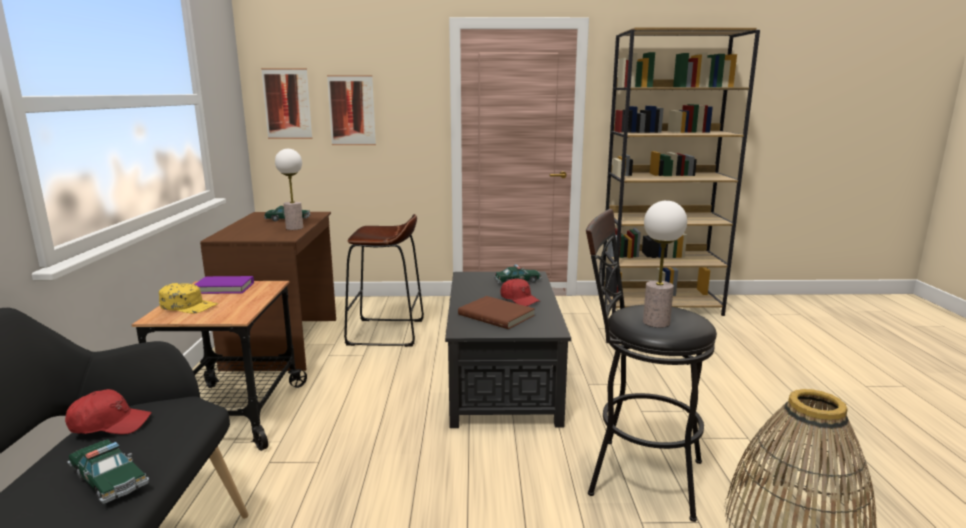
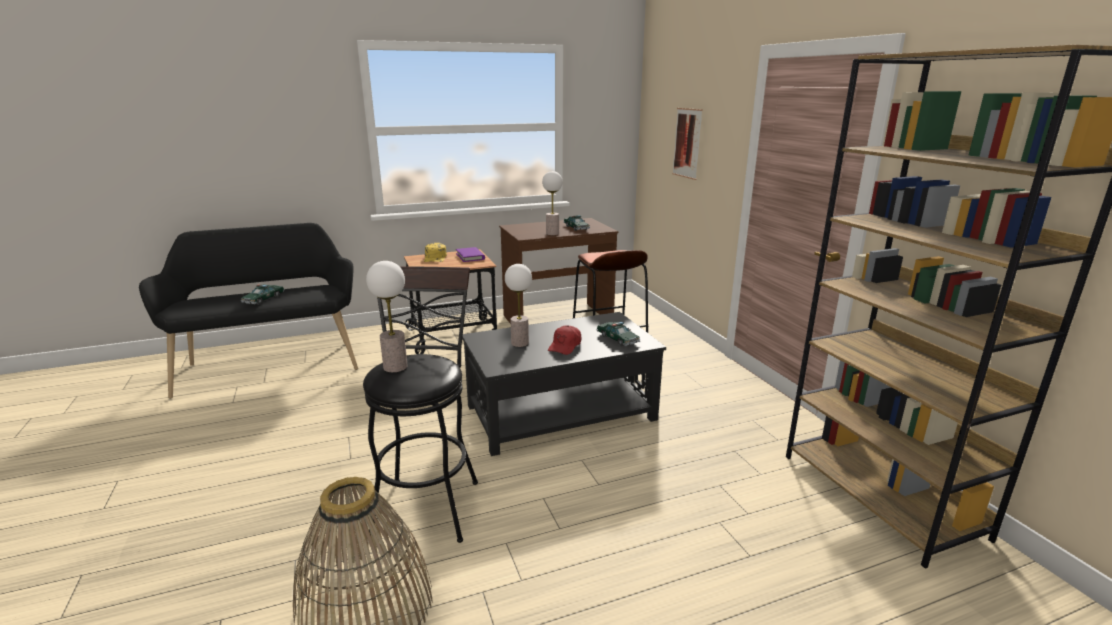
camera: 70 degrees right, 5 degrees up
red cap [65,389,152,434] -> none
picture [261,68,313,139] -> none
brown book [458,296,535,329] -> table lamp [505,264,532,347]

